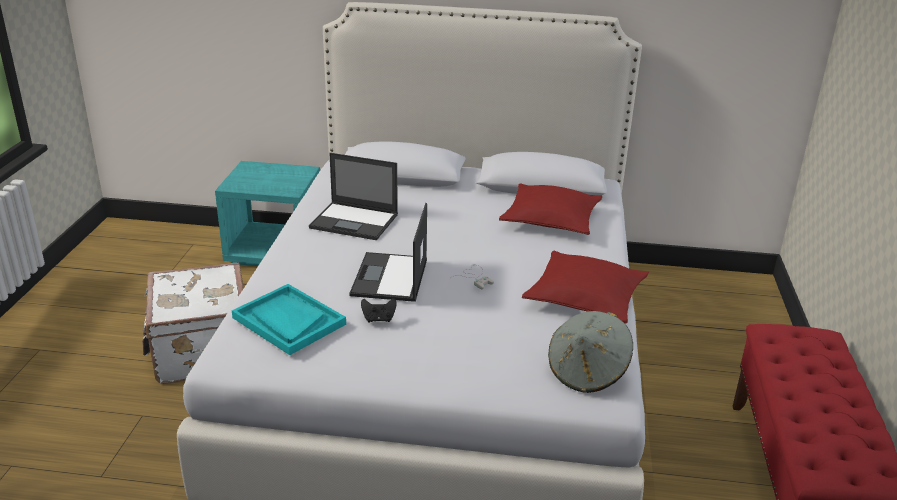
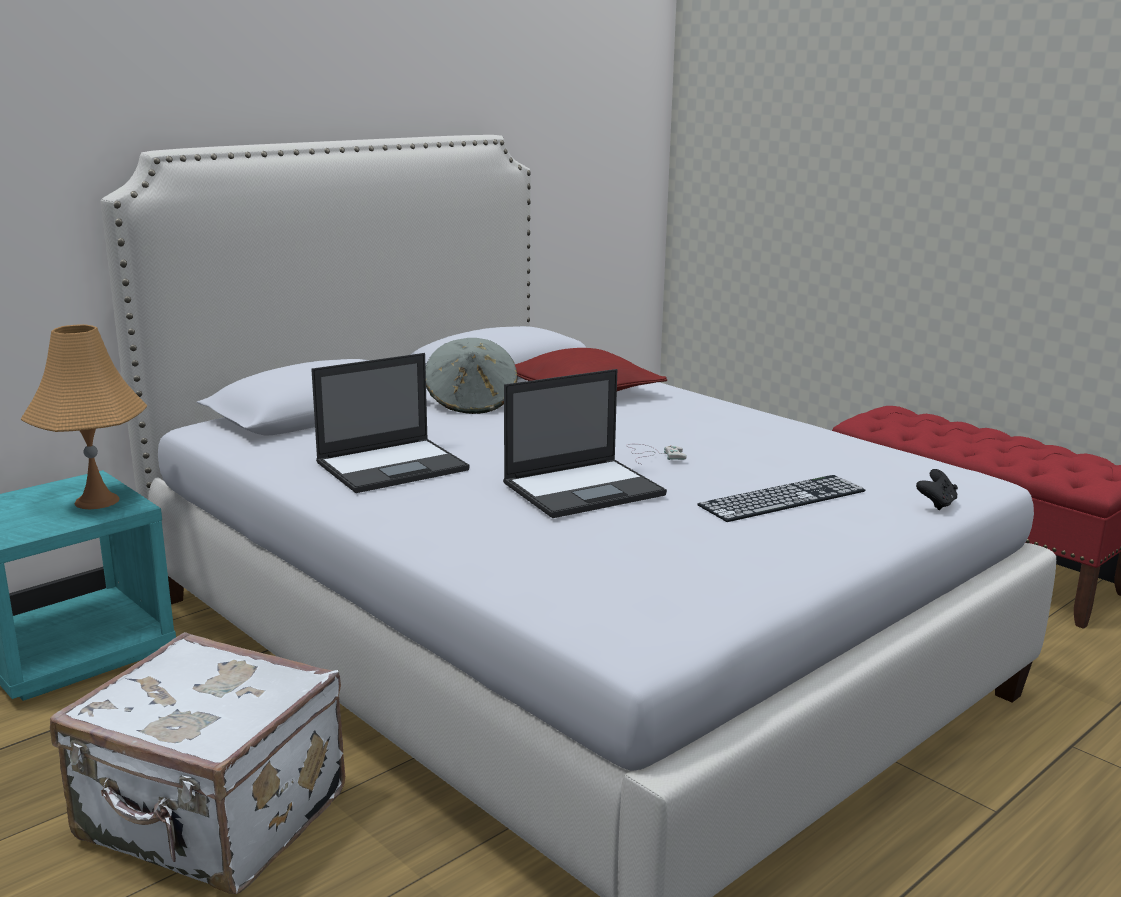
camera: 50 degrees left, 10 degrees down
turquoise tray [232,284,346,355] -> none
laptop [349,203,427,302] -> laptop turned 75 degrees counterclockwise [503,369,667,518]
black game controller [361,298,397,323] -> black game controller moved to [916,469,958,510]
red pillow [522,250,649,324] -> none
grey hat [548,311,633,393] -> grey hat moved to [426,338,518,414]
none -> orange table lamp [21,324,148,509]
none -> keyboard [697,475,866,522]

